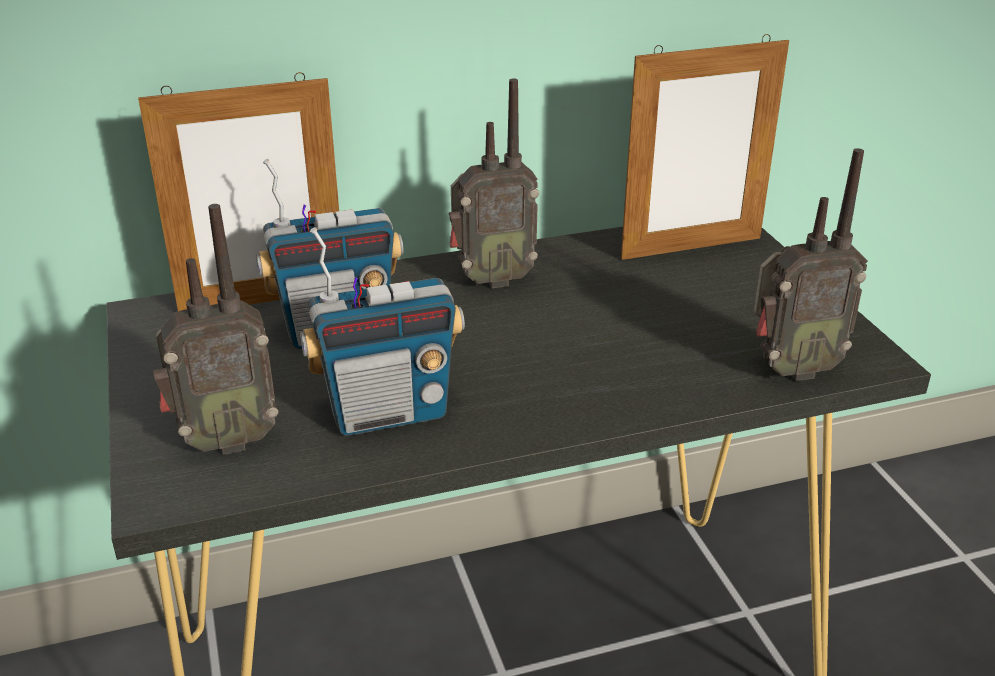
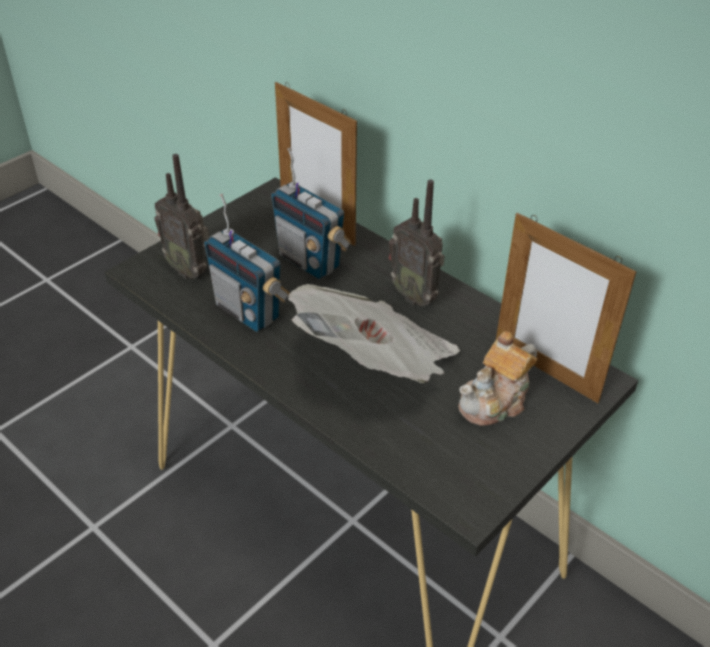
camera: 60 degrees right, 10 degrees up
radio [754,148,868,381] -> none
none -> newspaper [288,284,460,383]
none -> teapot [458,331,537,426]

